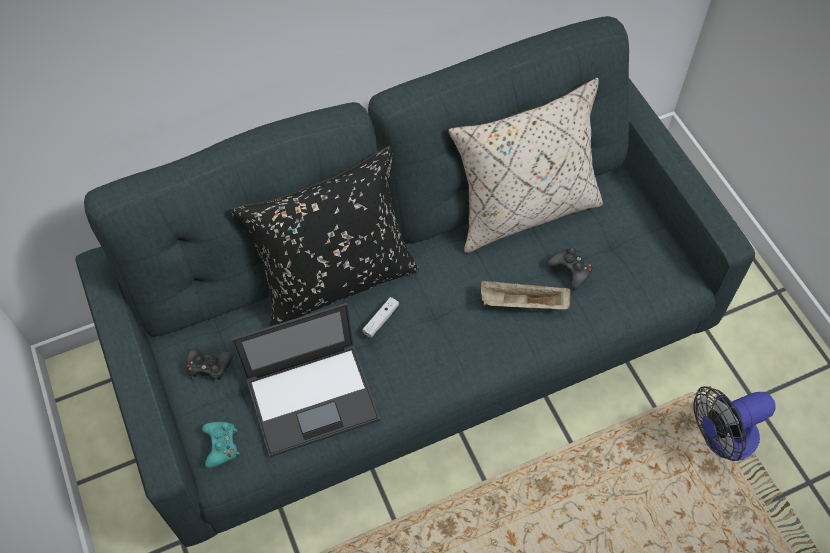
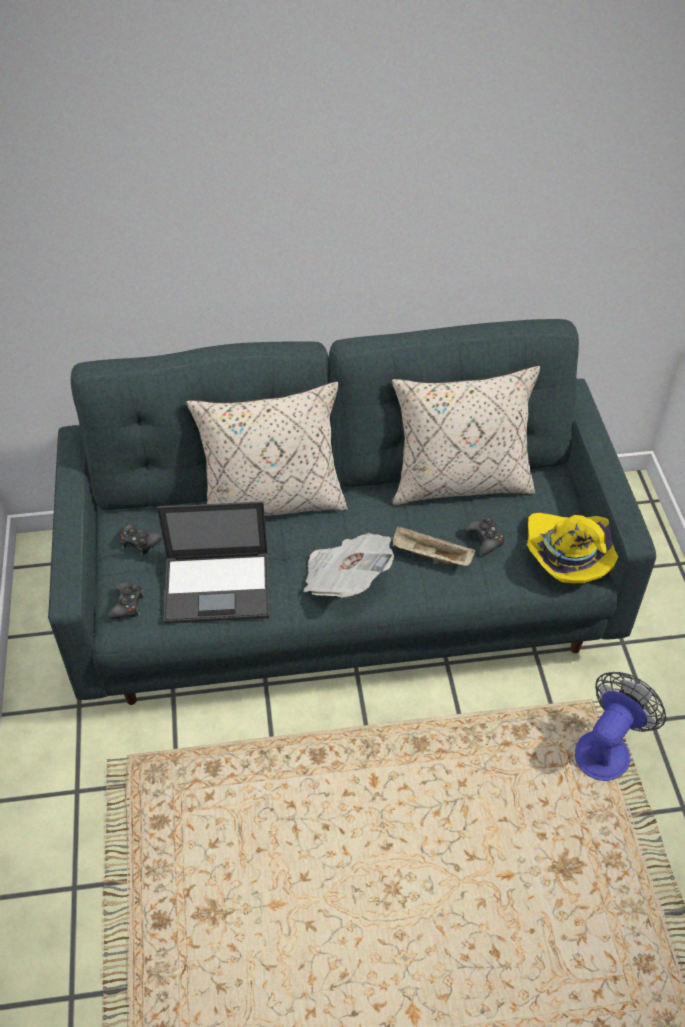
camera: 15 degrees right, 10 degrees down
turquoise game controller [202,422,240,468] -> black game controller [108,583,145,619]
black pillow [230,146,419,326] -> beige pillow [186,381,348,516]
white game controller [363,297,399,338] -> none
fan [693,386,776,461] -> fan turned 135 degrees clockwise [575,672,666,781]
none -> newspaper [304,533,394,598]
none -> yellow hat [527,513,618,583]

